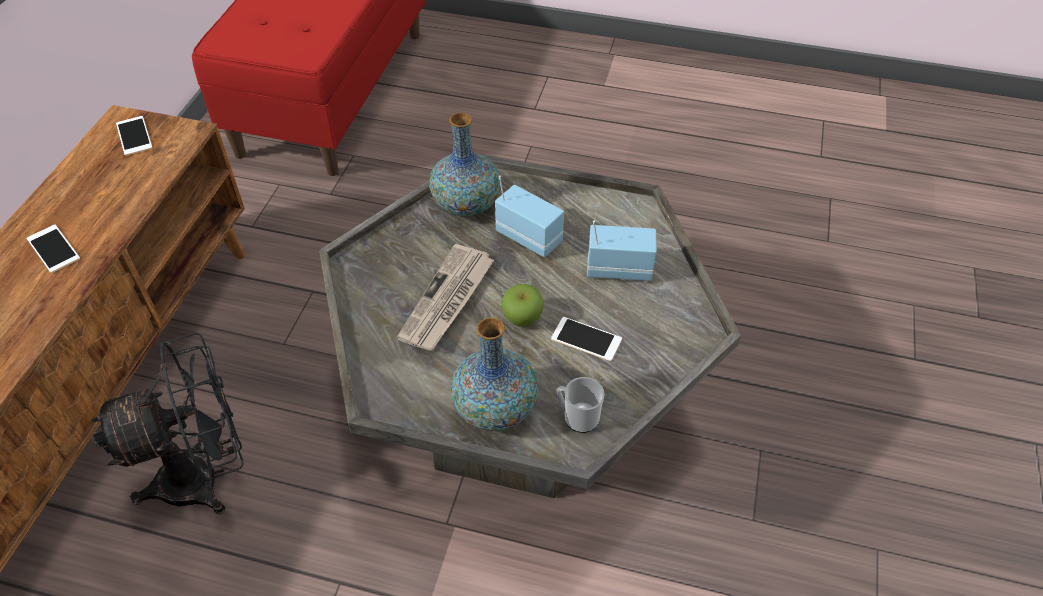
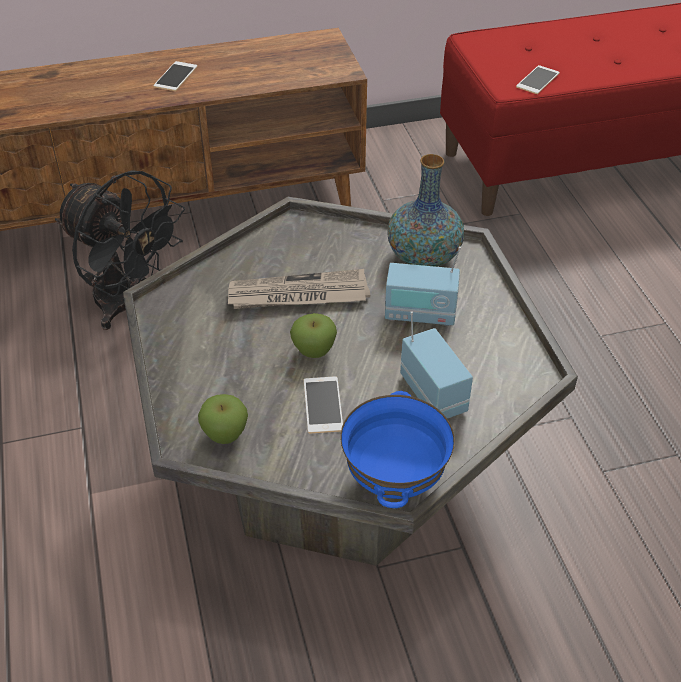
camera: 60 degrees right, 5 degrees down
phone [116,116,152,156] -> phone moved to [516,65,560,94]
vase [451,318,539,431] -> none
radio [495,176,564,257] -> radio turned 90 degrees clockwise [385,246,461,326]
mug [556,377,605,433] -> apple [198,394,248,444]
none -> blue bowl [340,391,455,508]

